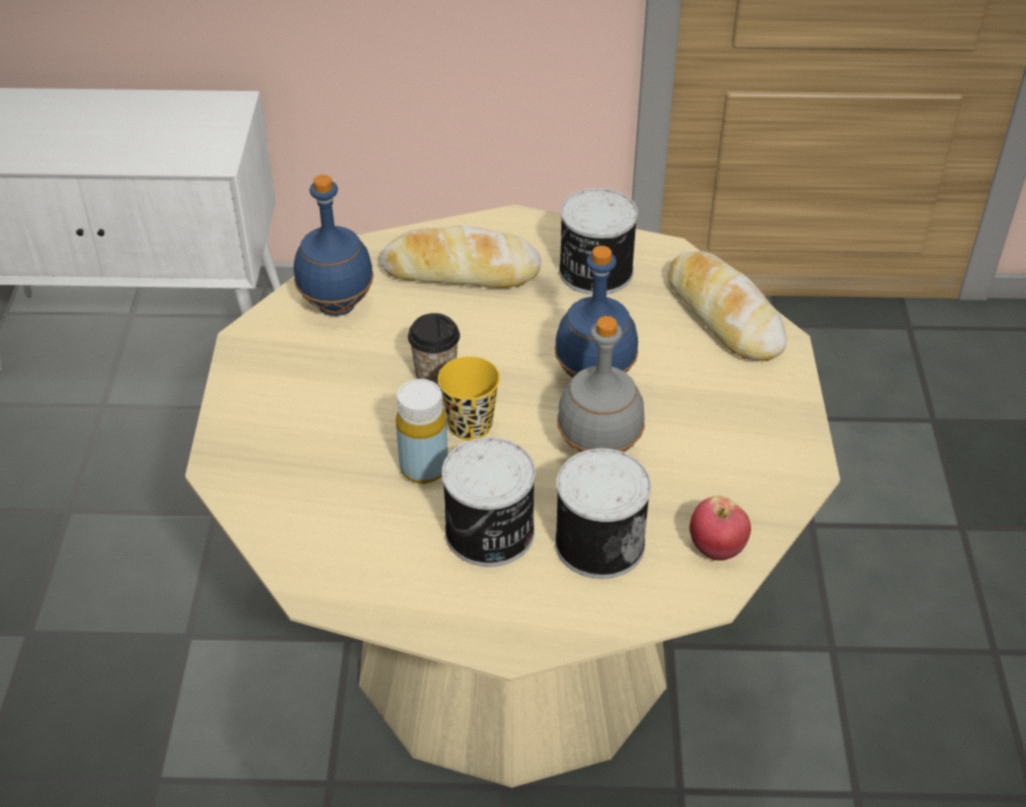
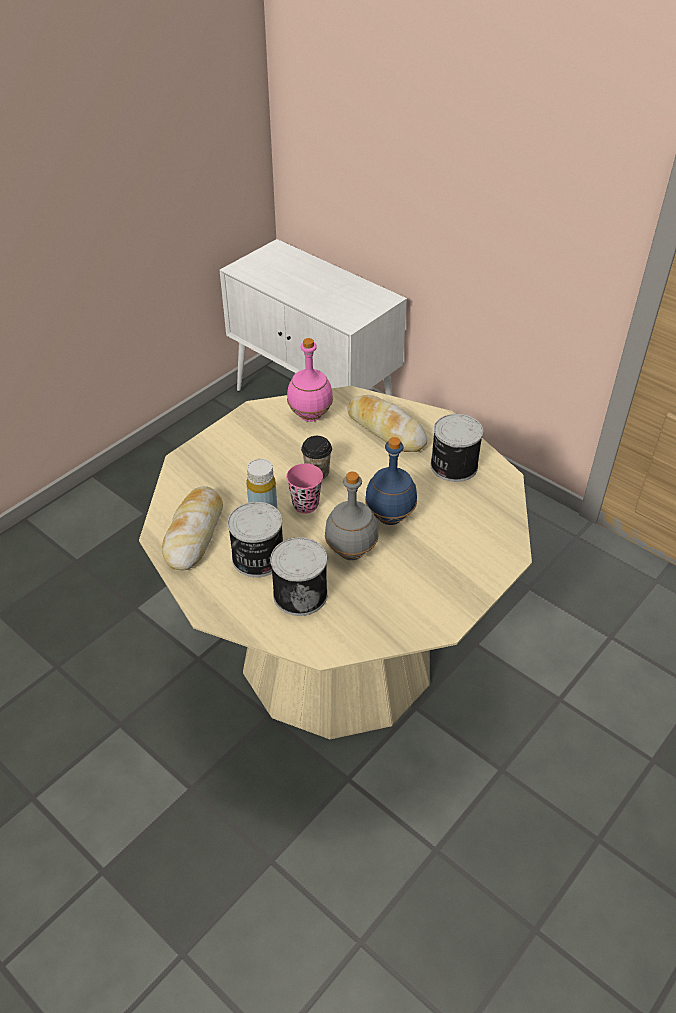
camera: 40 degrees right, 0 degrees up
blue bottle [294,175,374,316] -> pink bottle [287,338,333,422]
yellow cup [438,356,500,440] -> pink cup [286,464,323,513]
bread [668,251,787,361] -> bread moved to [162,486,223,570]
apple [689,496,751,561] -> none

